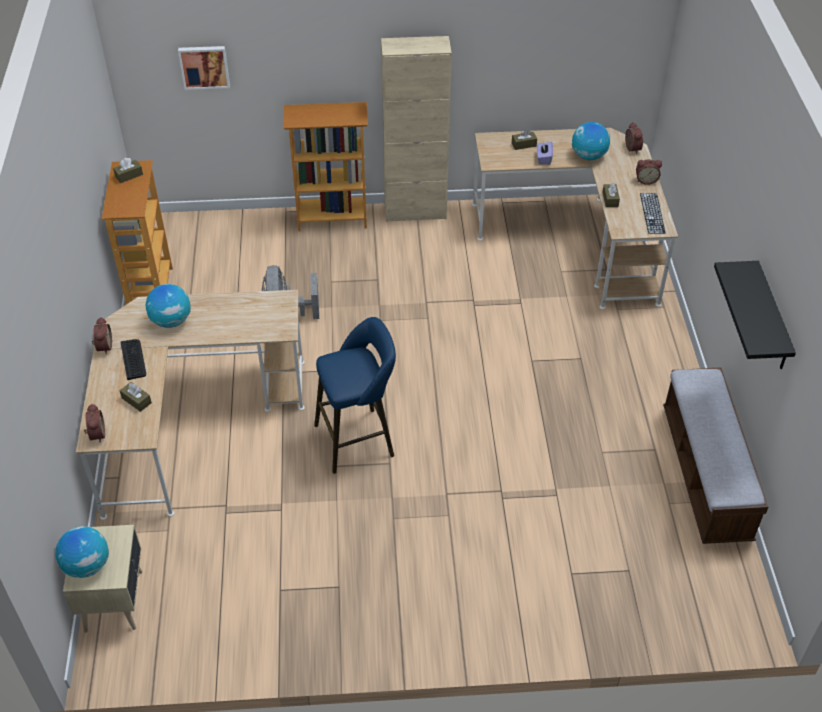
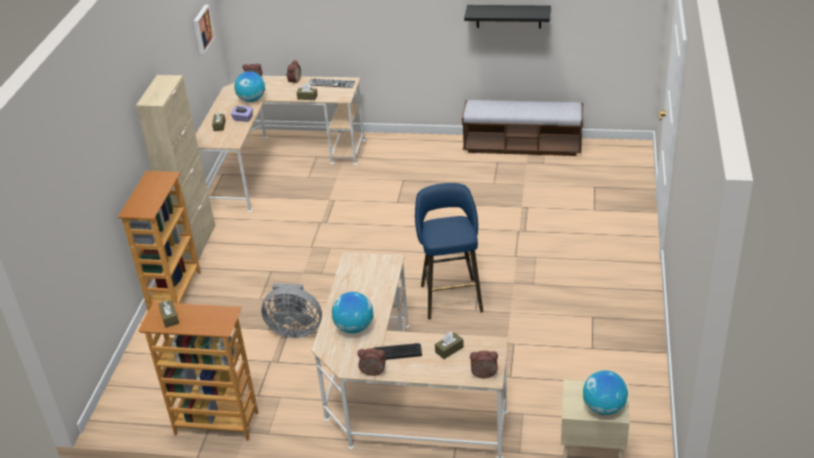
camera: 75 degrees left, 10 degrees down
picture [178,46,230,90] -> picture moved to [194,5,215,54]

